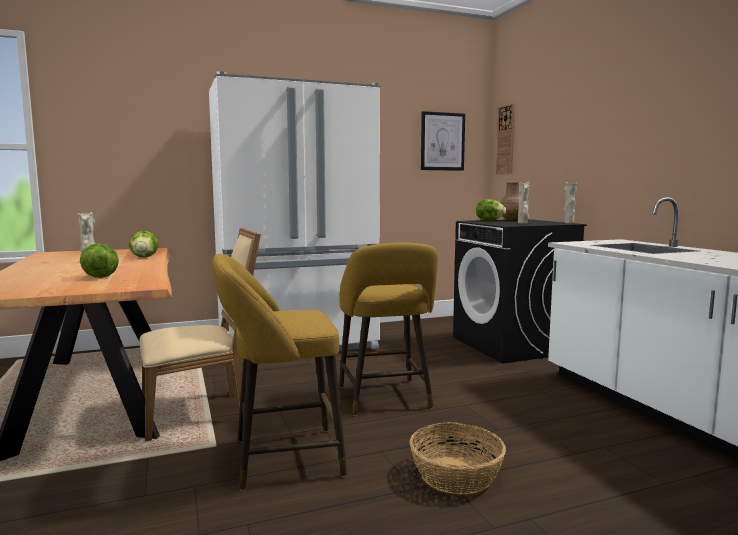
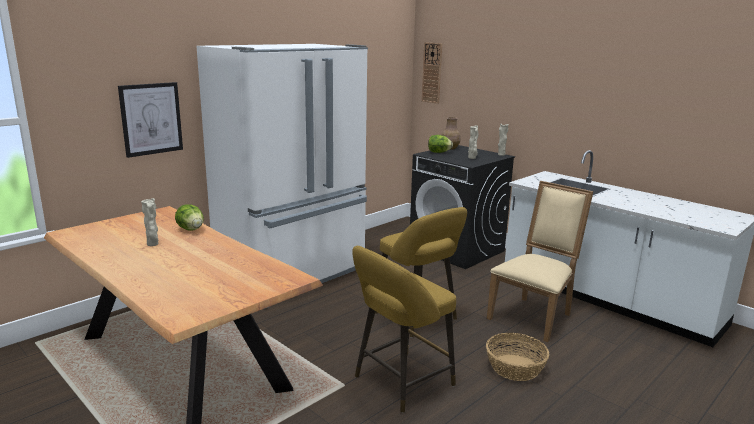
camera: 25 degrees left, 10 degrees up
lettuce [80,243,119,278] -> none
beige chair [140,228,261,442] -> beige chair moved to [487,181,593,342]
picture [421,111,465,171] -> picture moved to [118,82,183,158]

